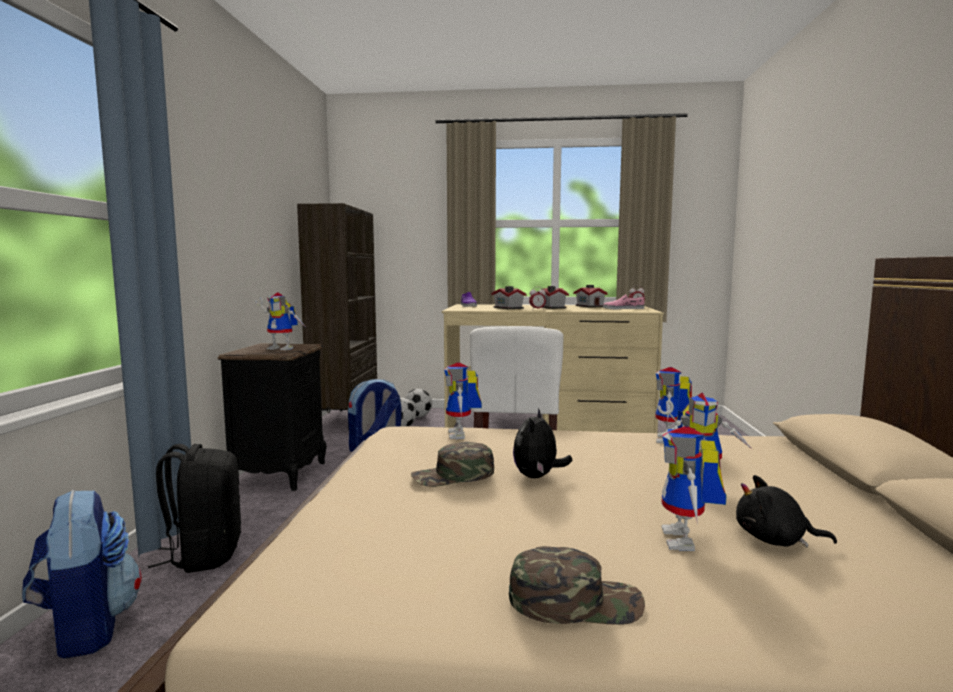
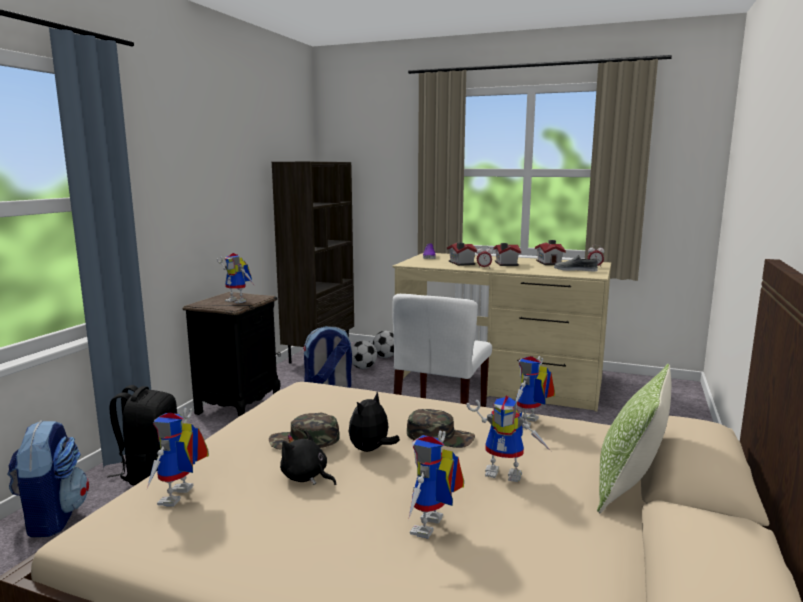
camera: 15 degrees right, 5 degrees up
toy robot [444,362,482,439] -> toy robot moved to [147,408,209,506]
green cap [509,546,645,625] -> green cap moved to [407,409,475,448]
pink shoe [603,294,644,309] -> grey shoe [554,255,598,271]
black plush toy [736,475,837,548] -> black plush toy moved to [280,430,336,485]
none -> pillow [597,364,671,514]

